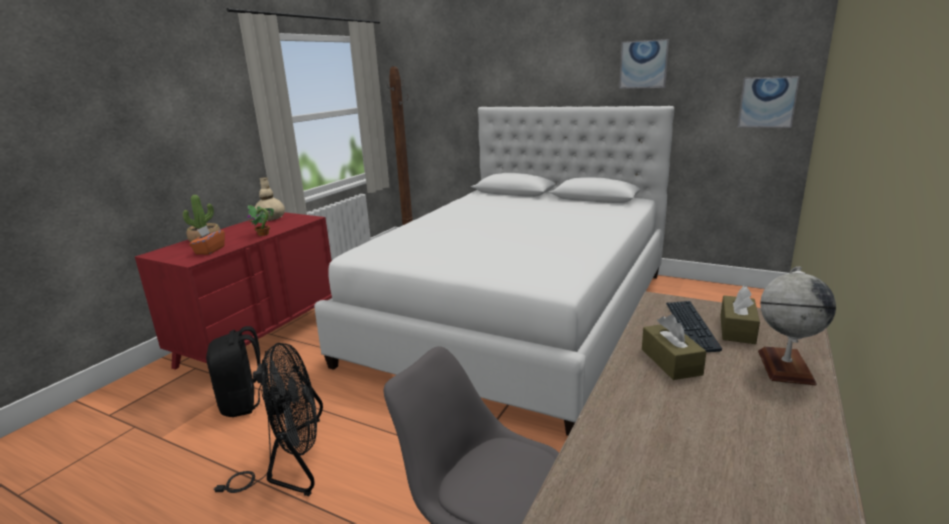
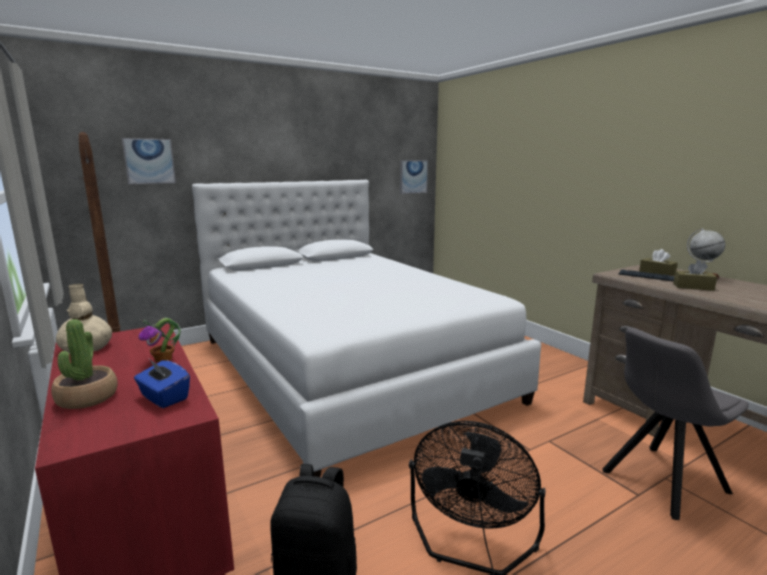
camera: 60 degrees left, 5 degrees down
orange tissue box [189,226,225,255] -> blue tissue box [134,359,190,408]
picture [619,39,669,89] -> picture moved to [122,138,176,184]

